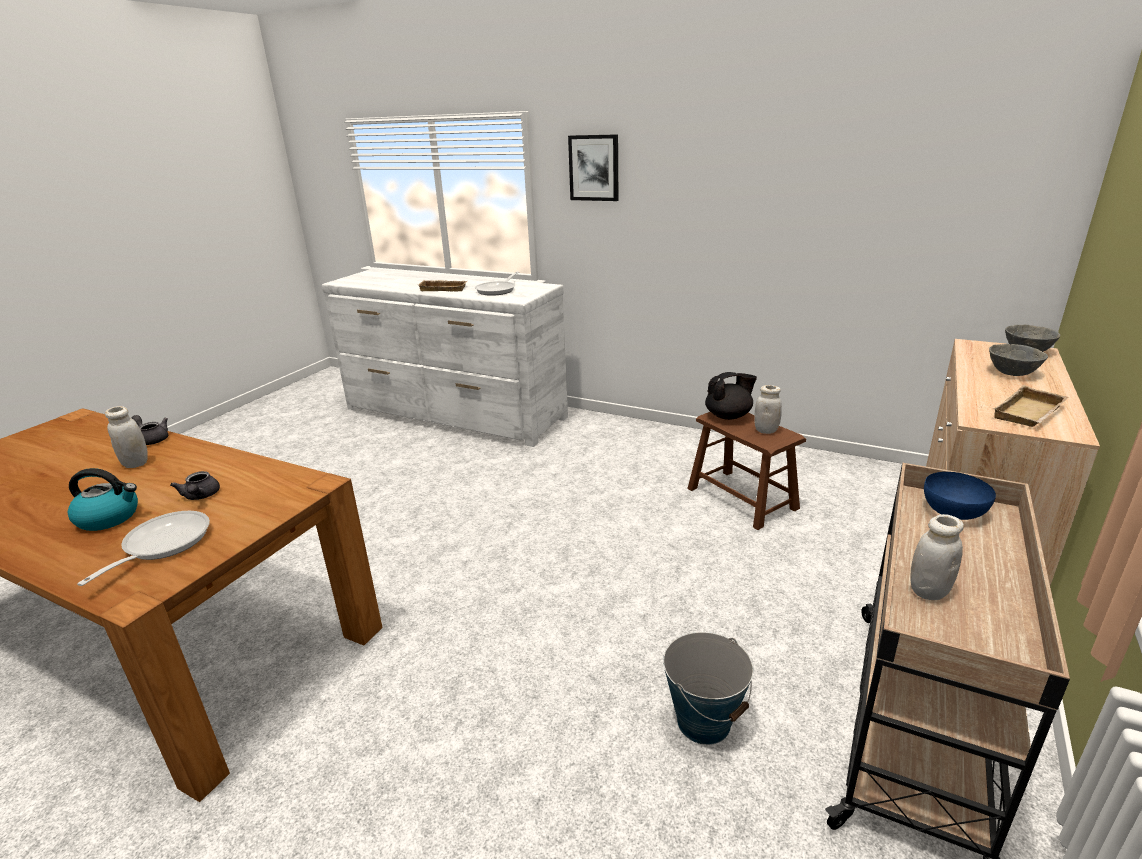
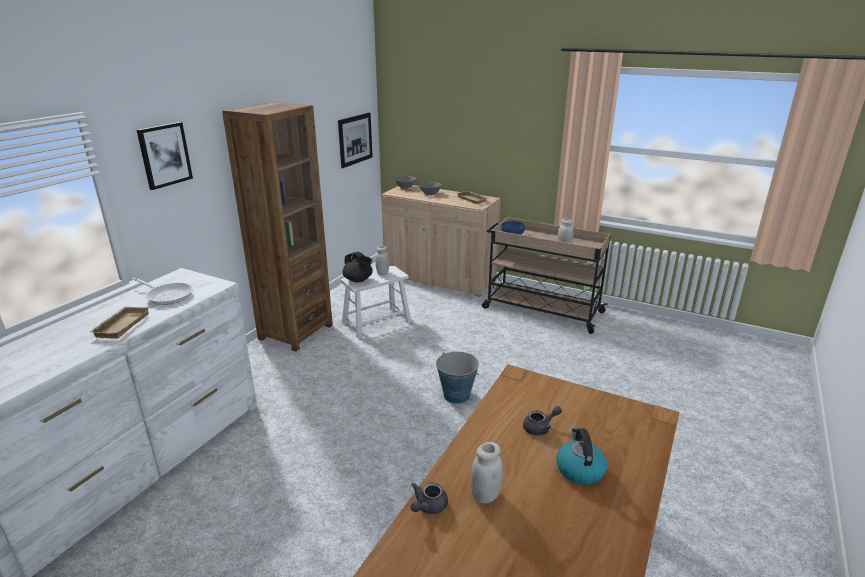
camera: 90 degrees left, 0 degrees up
frying pan [77,511,210,586] -> none
bucket [663,632,754,745] -> bucket moved to [436,351,479,404]
brown stool [688,412,806,530] -> white stool [340,266,411,339]
black teapot [705,372,757,420] -> black teapot turned 150 degrees clockwise [342,252,373,282]
none -> brown bookcase [222,102,333,352]
none -> picture [338,112,373,168]

